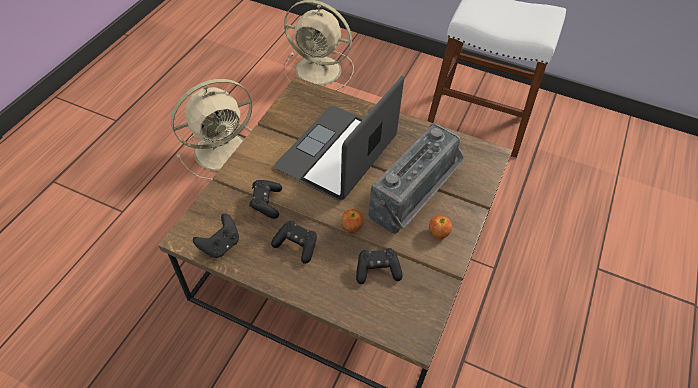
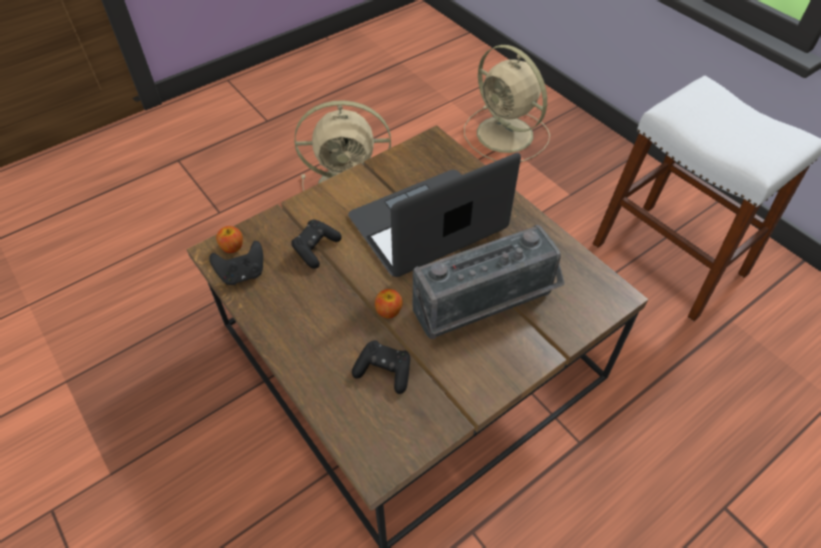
camera: 30 degrees right, 0 degrees up
black game controller [271,221,317,264] -> none
apple [429,215,452,239] -> apple moved to [216,226,243,253]

